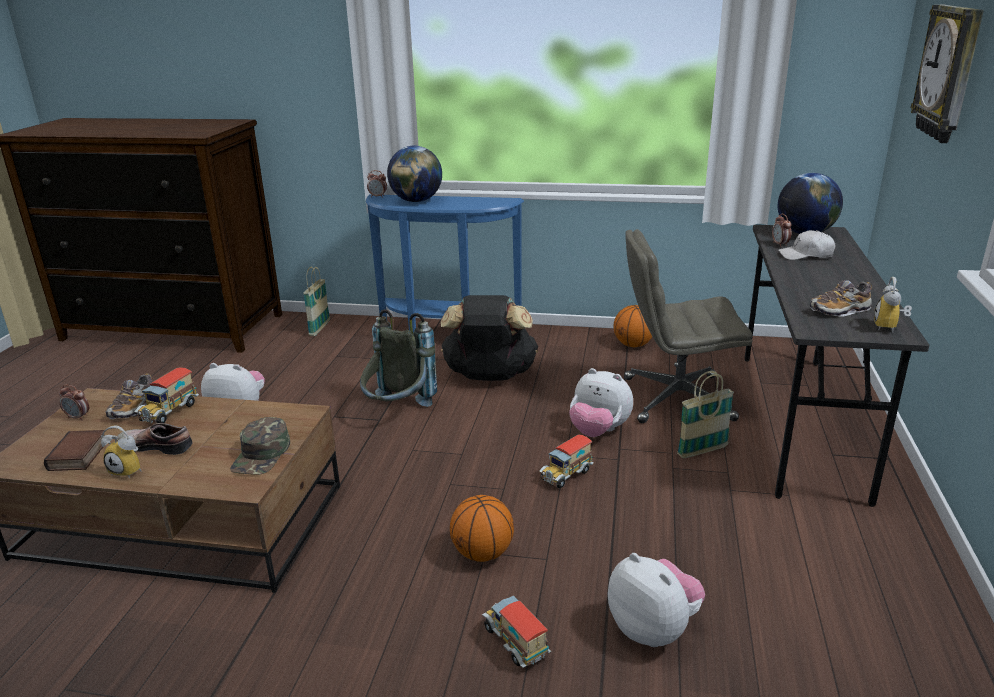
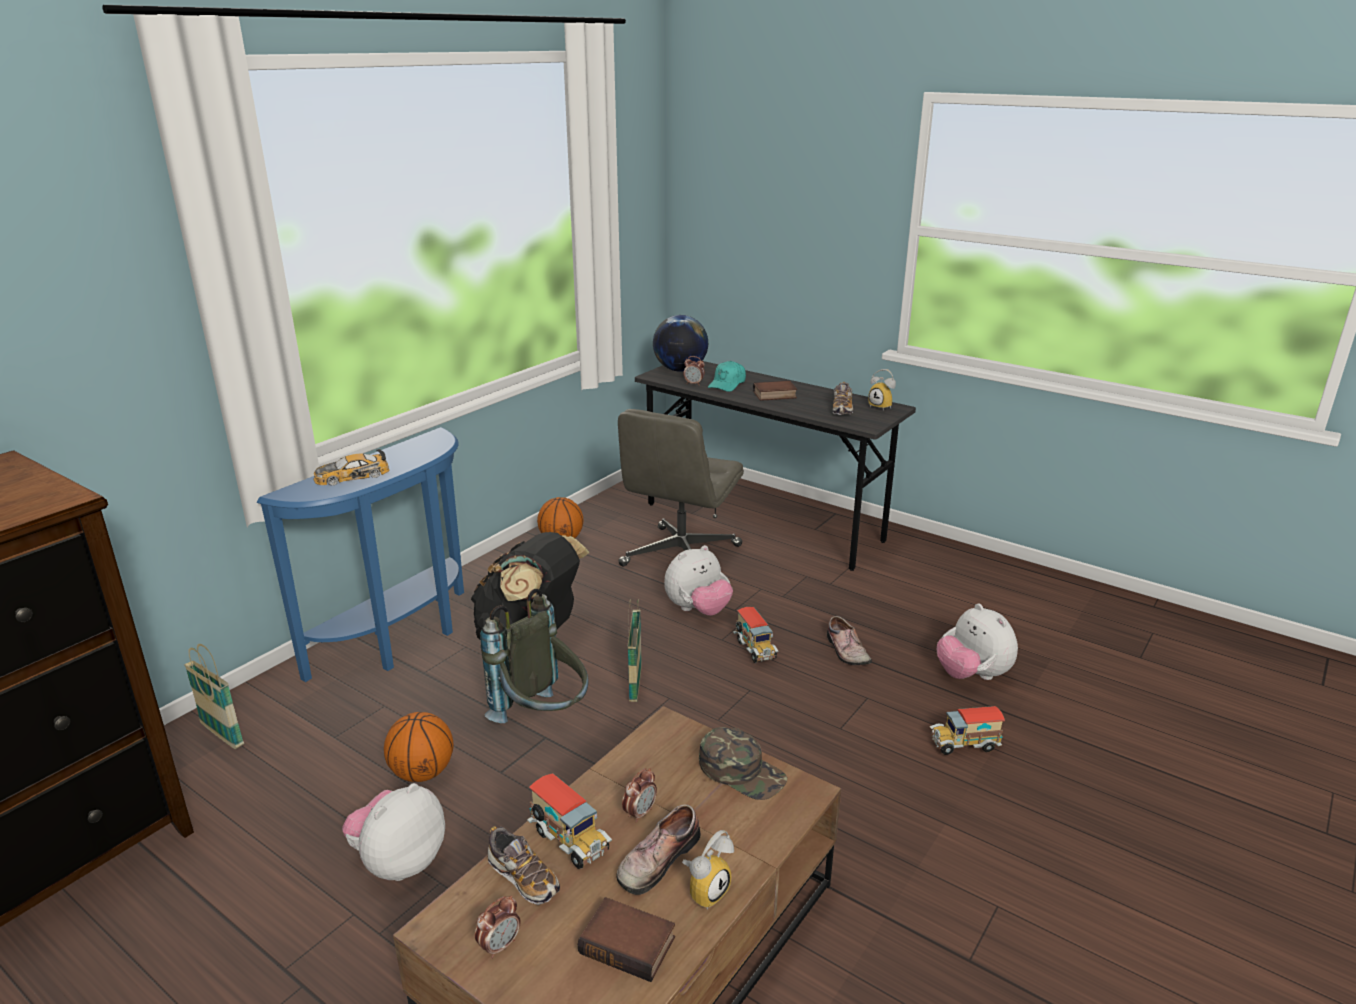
camera: 65 degrees left, 0 degrees up
alarm clock [367,170,387,198] -> alarm clock moved to [622,768,657,823]
globe [387,145,442,202] -> toy car [313,449,390,486]
basketball [450,495,514,562] -> basketball moved to [384,712,453,782]
plush toy [608,553,705,647] -> plush toy turned 105 degrees counterclockwise [937,603,1018,680]
basket [677,371,734,458] -> basket moved to [628,599,642,702]
white cap [778,230,836,260] -> turquoise cap [708,361,746,392]
wall clock [911,5,984,143] -> none
none -> book [753,380,797,401]
none -> shoe [827,616,872,665]

